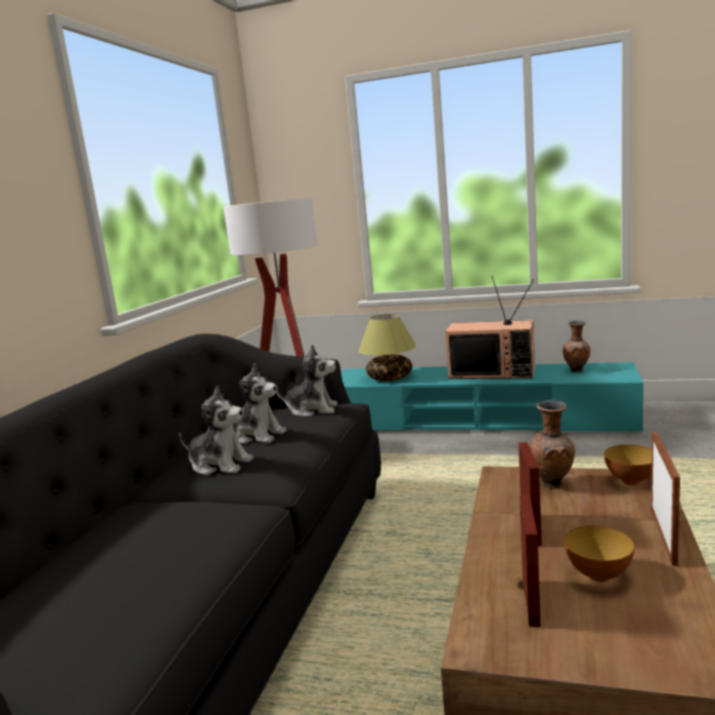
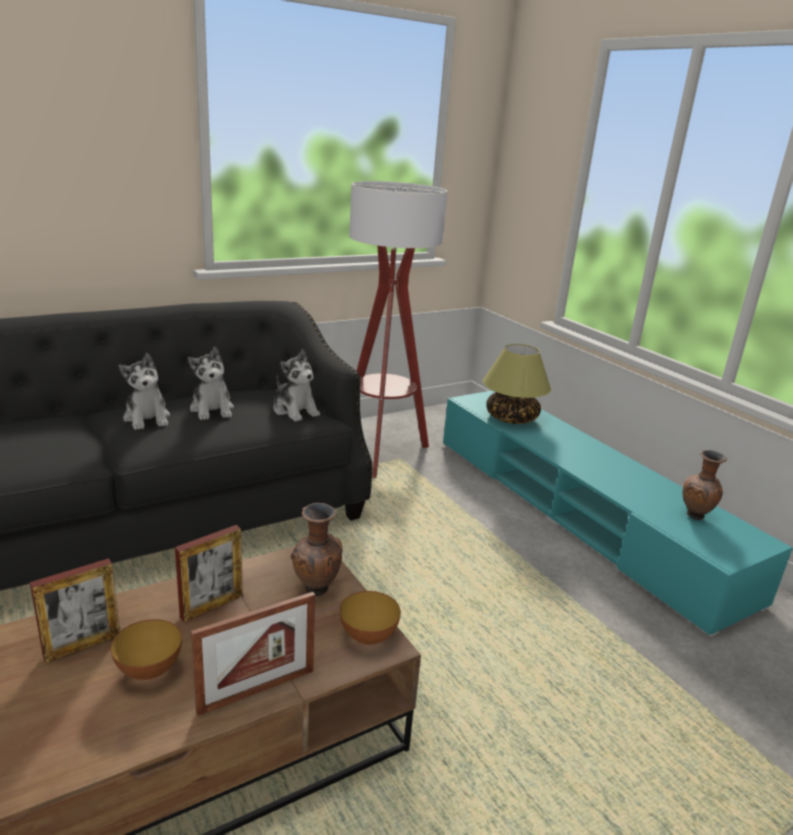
camera: 40 degrees right, 10 degrees up
television [445,276,535,379] -> none

